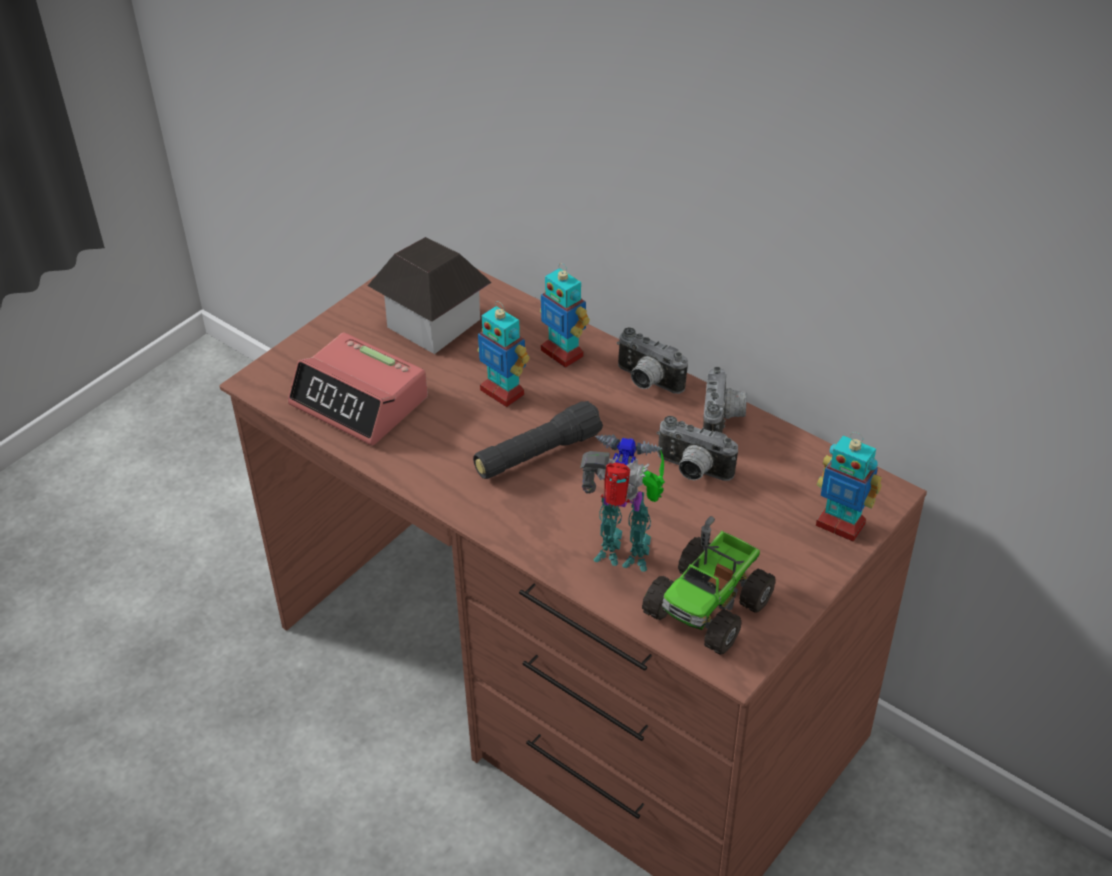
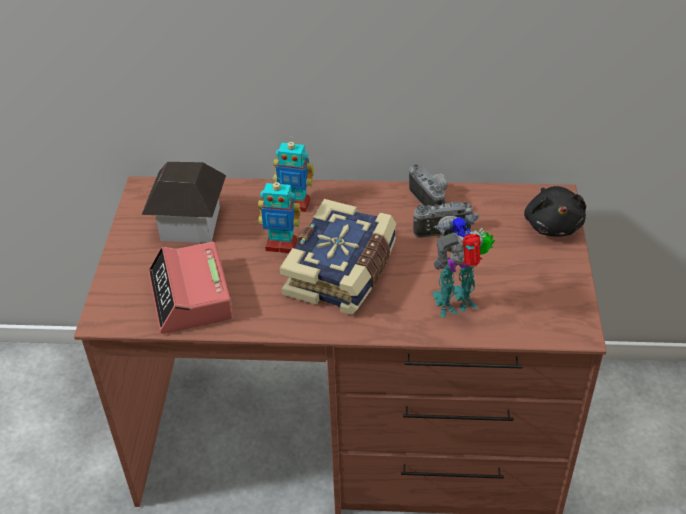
camera: 35 degrees left, 0 degrees up
alarm clock [288,332,428,446] -> alarm clock turned 75 degrees clockwise [148,242,234,334]
black flashlight [473,401,603,479] -> book [280,199,396,315]
camera [617,327,688,394] -> none
toy truck [642,516,776,655] -> none
toy robot [816,432,882,542] -> black plush toy [524,186,586,237]

